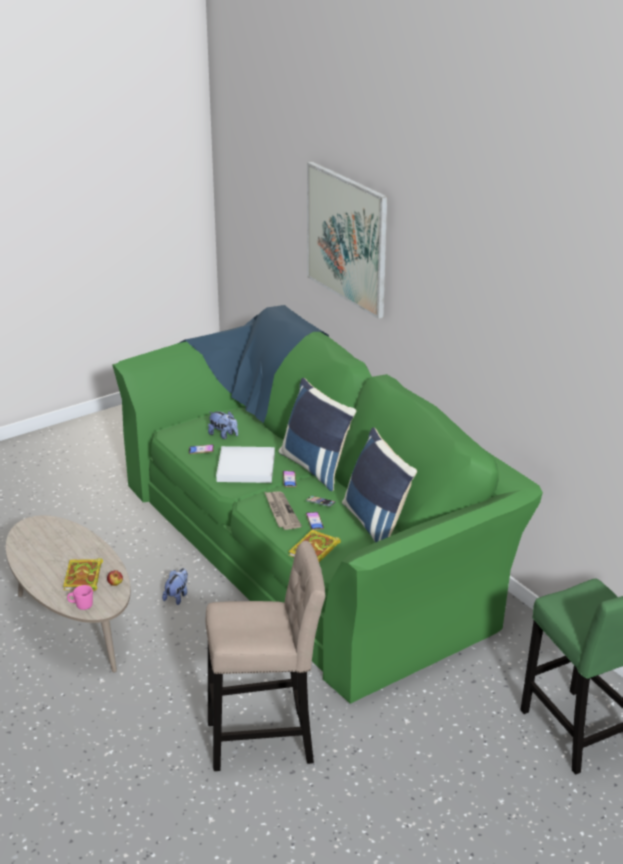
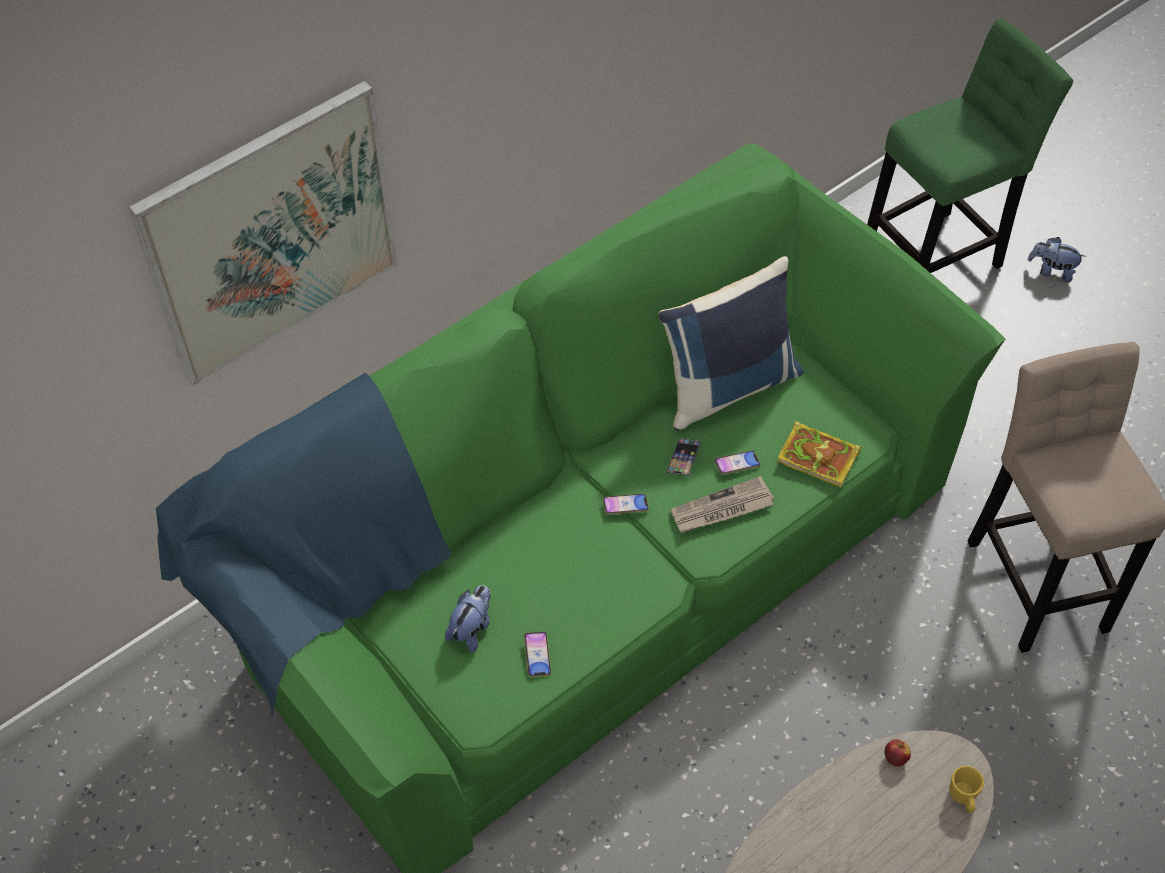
camera: 95 degrees left, 25 degrees up
book [63,558,103,591] -> none
pink mug [67,585,93,610] -> yellow mug [949,766,984,813]
plush toy [162,568,188,605] -> plush toy moved to [1028,237,1086,282]
white tray [216,446,275,483] -> none
blue pillow [278,378,356,491] -> none

